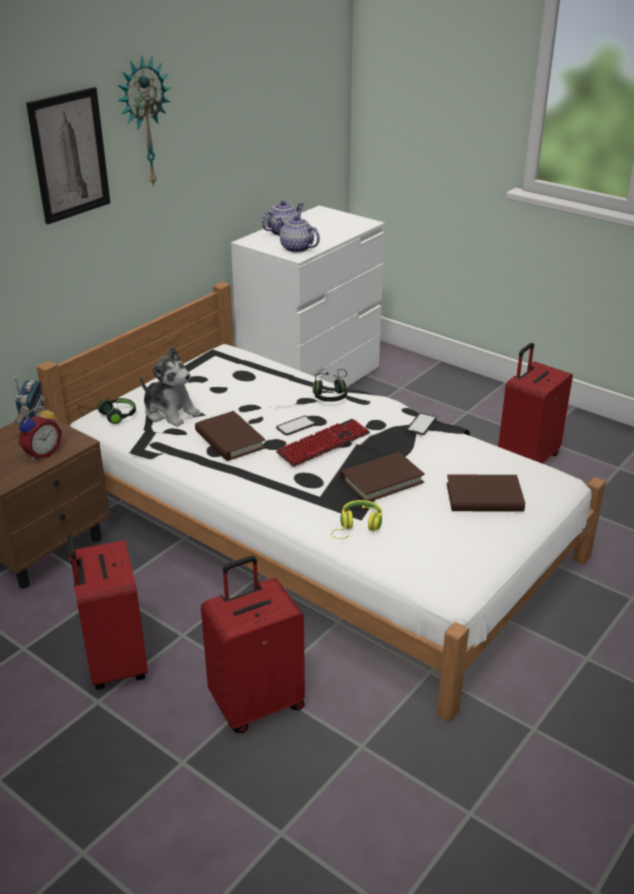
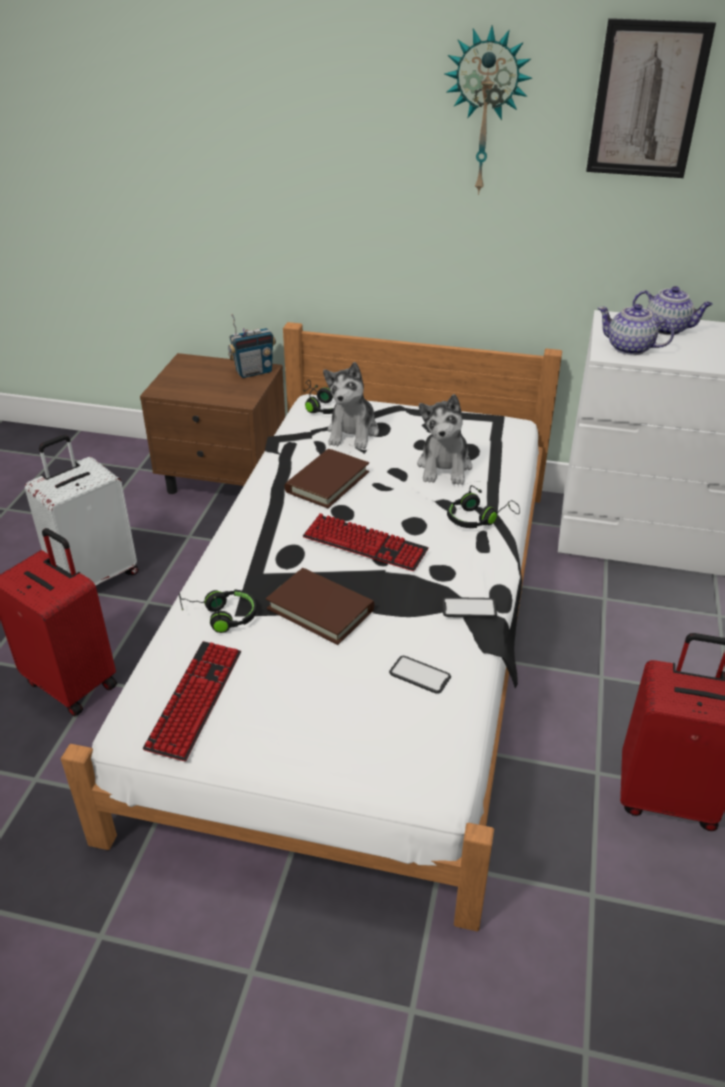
camera: 65 degrees right, 5 degrees up
alarm clock [18,406,62,460] -> none
picture [26,87,110,224] -> picture moved to [586,18,716,178]
red suitcase [67,533,148,690] -> white suitcase [25,435,138,586]
teapot [275,216,320,253] -> teapot turned 75 degrees counterclockwise [598,304,674,355]
phone [276,416,316,435] -> phone moved to [389,656,451,694]
yellow headphones [331,500,382,539] -> black headphones [179,589,256,633]
brown book [446,475,525,512] -> none
none -> keyboard [143,641,241,761]
none -> plush toy [417,394,472,485]

